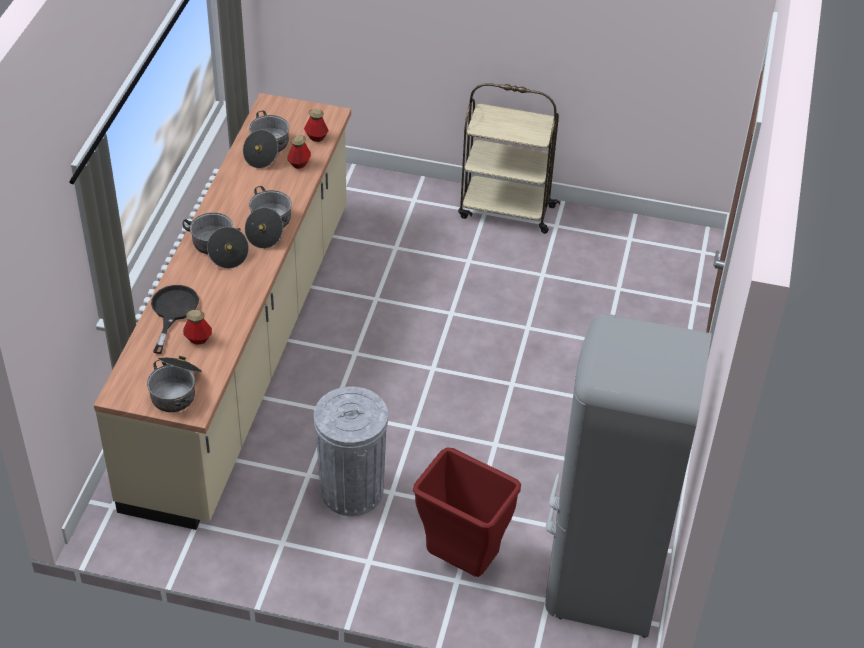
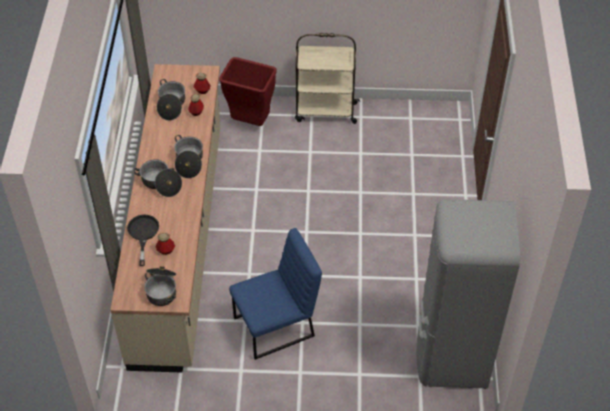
camera: 10 degrees left, 5 degrees up
grey trash can [314,387,388,516] -> blue chair [229,228,322,360]
red trash can [413,447,521,577] -> red trash can moved to [219,57,277,126]

